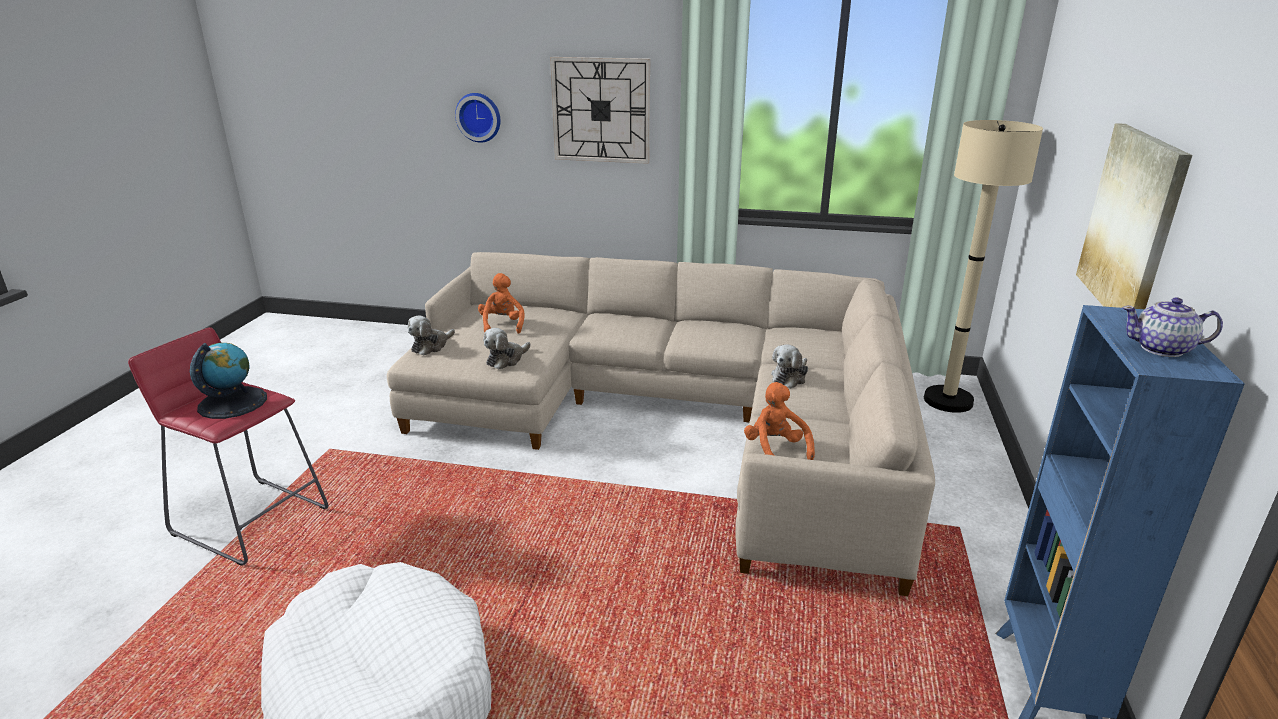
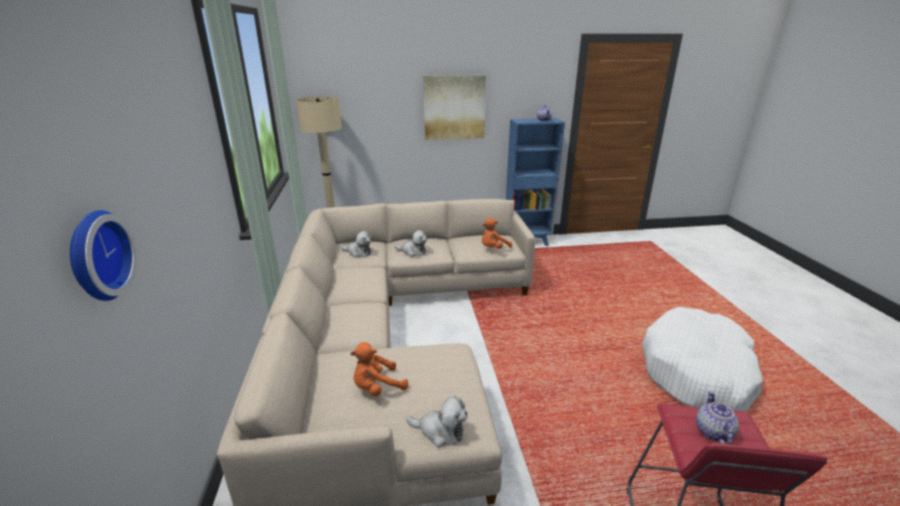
camera: 110 degrees left, 0 degrees up
globe [190,343,267,419] -> teapot [696,391,739,444]
plush toy [483,328,531,369] -> plush toy moved to [341,231,373,258]
wall clock [550,57,650,164] -> none

